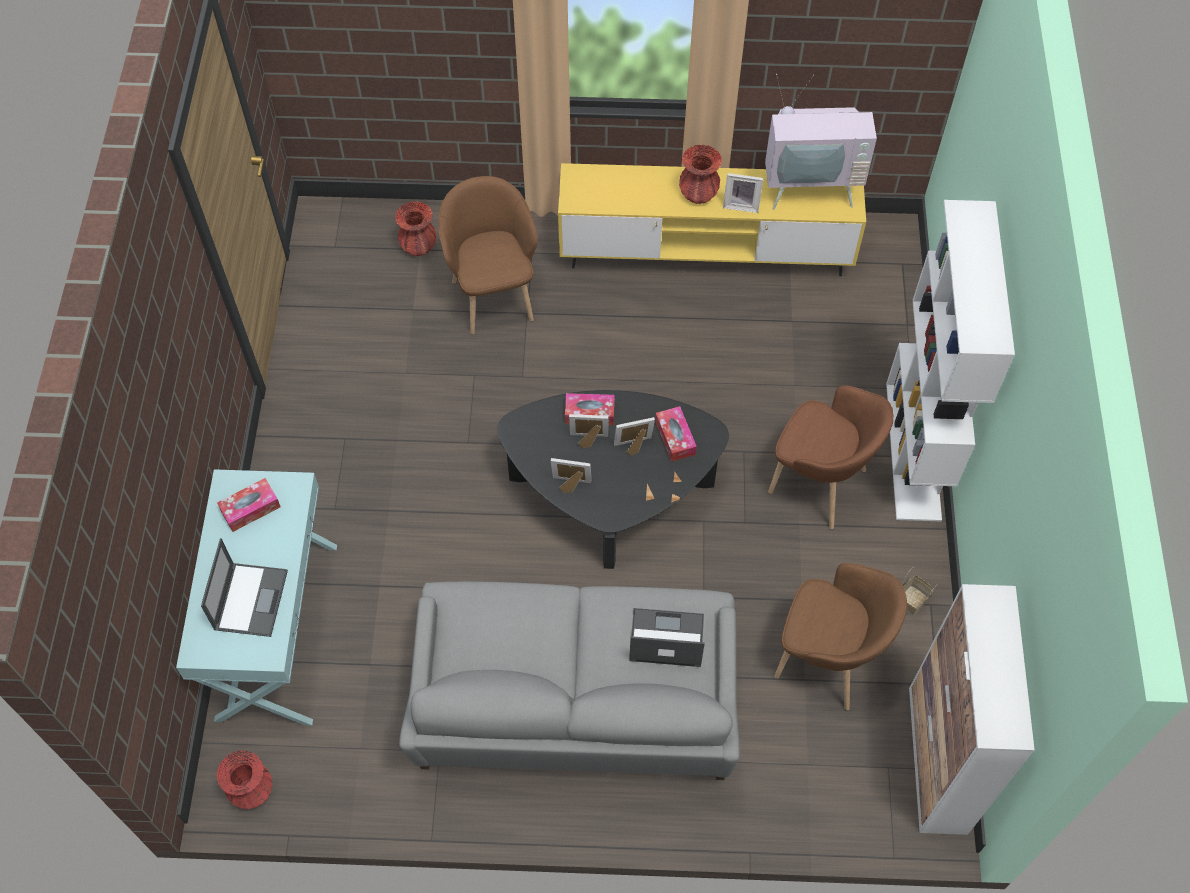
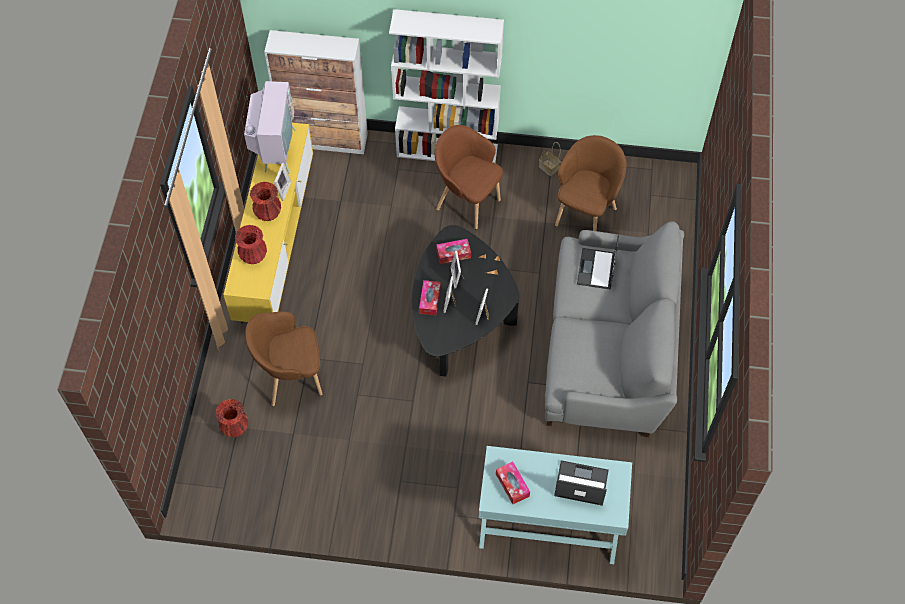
camera: 85 degrees left, 0 degrees up
red vase [216,750,273,809] -> red vase moved to [235,225,267,264]
brown armchair [768,385,894,530] -> brown armchair turned 90 degrees counterclockwise [435,125,503,230]
cabinet [909,584,1035,835] -> cabinet moved to [264,30,368,154]

